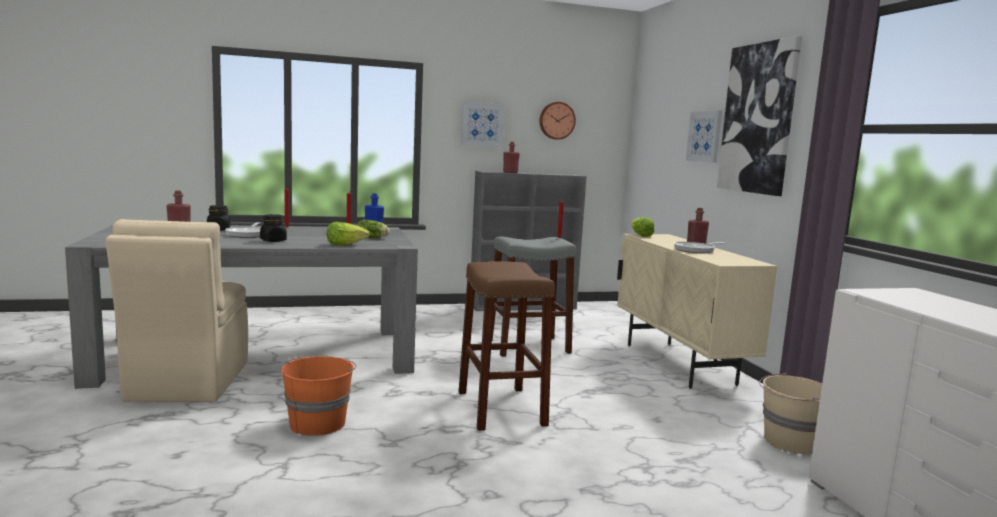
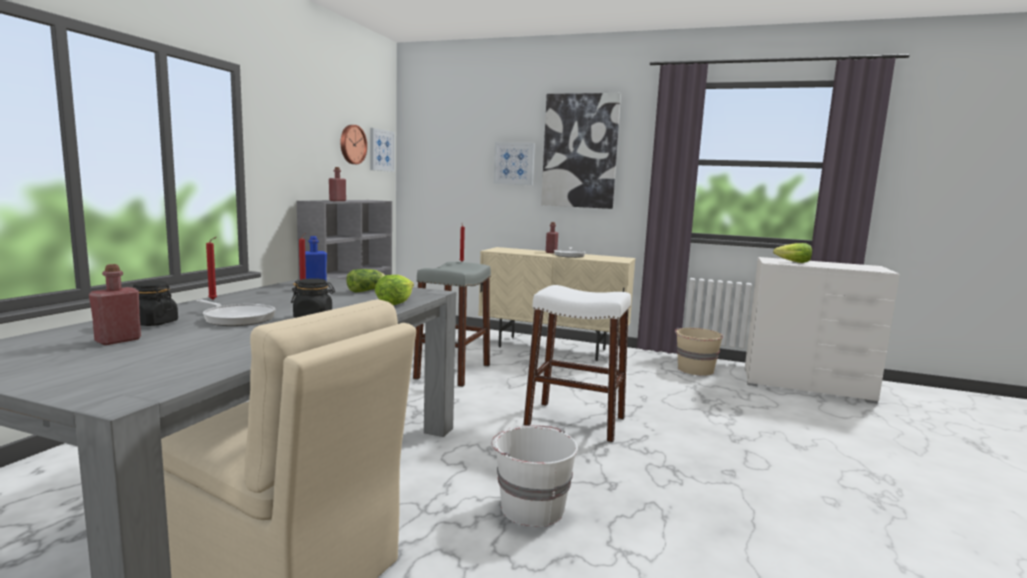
camera: 55 degrees left, 0 degrees up
orange bucket [281,356,356,436] -> white bucket [491,425,578,527]
brown stool [458,261,555,431] -> white stool [523,285,631,443]
picture [461,101,505,147] -> picture moved to [370,128,395,172]
lettuce [631,217,654,237] -> lettuce moved to [773,243,812,263]

